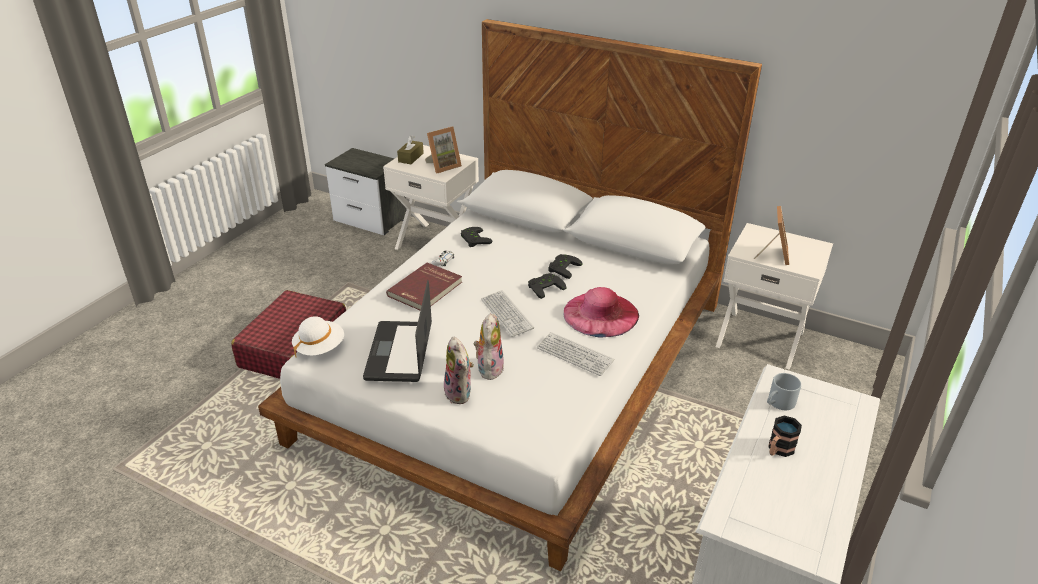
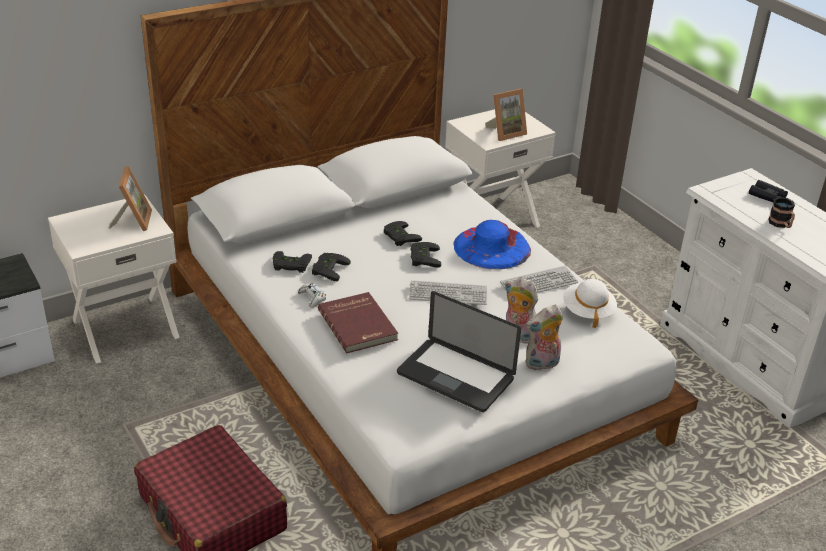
camera: 60 degrees left, 0 degrees up
white hat [292,316,344,358] -> white hat moved to [563,279,617,328]
brown tissue box [397,136,424,164] -> none
plush toy [444,337,474,404] -> plush toy turned 150 degrees clockwise [525,304,563,371]
pink hat [564,287,639,337] -> blue hat [453,220,531,269]
picture frame [753,206,789,265] -> picture frame turned 105 degrees clockwise [485,89,527,141]
grey mug [767,373,801,410] -> none
none -> black game controller [312,253,351,281]
none -> black binoculars [749,180,788,202]

